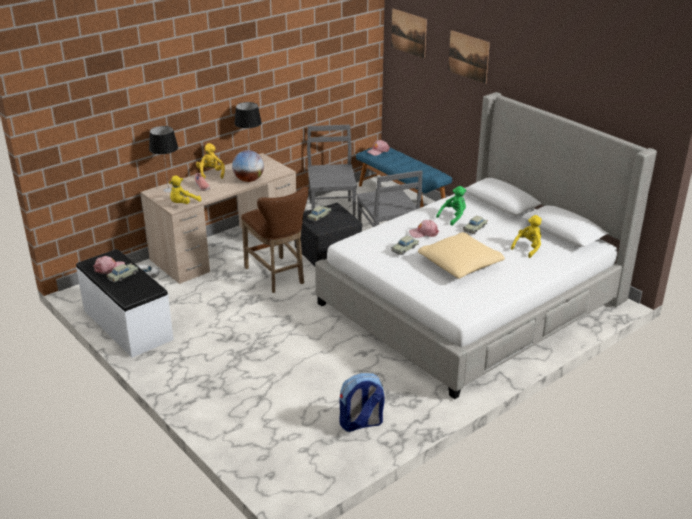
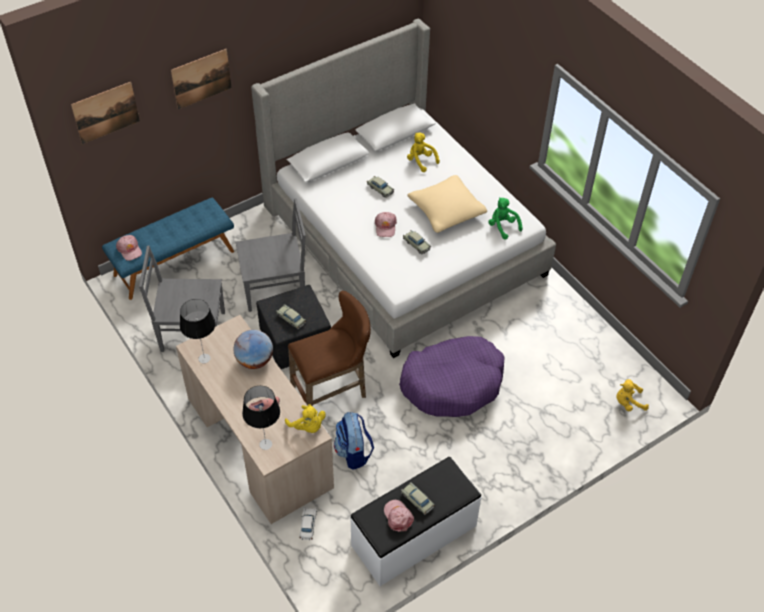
camera: 85 degrees left, 20 degrees up
yellow plush toy [196,143,225,179] -> yellow plush toy moved to [616,379,649,411]
backpack [339,373,385,432] -> backpack moved to [334,412,374,470]
green plush toy [436,186,466,226] -> green plush toy moved to [488,198,523,240]
none -> purple dog bed [399,336,504,417]

